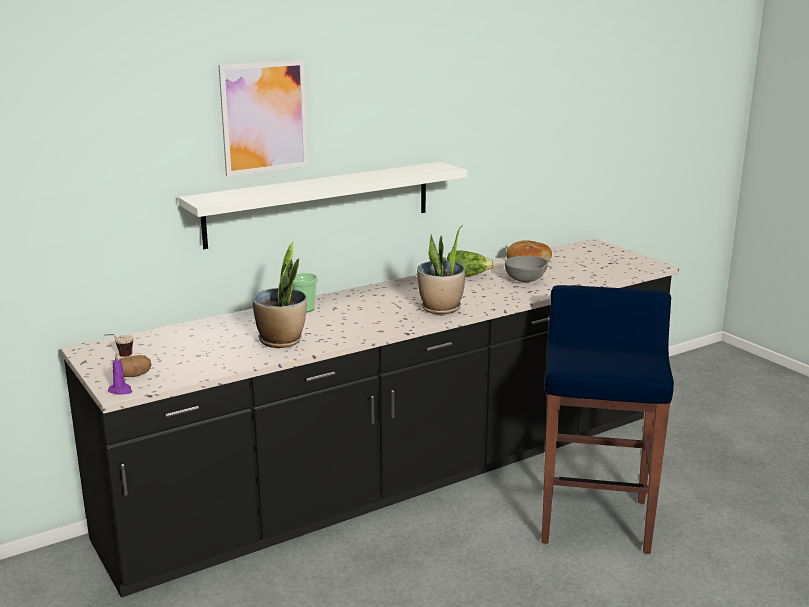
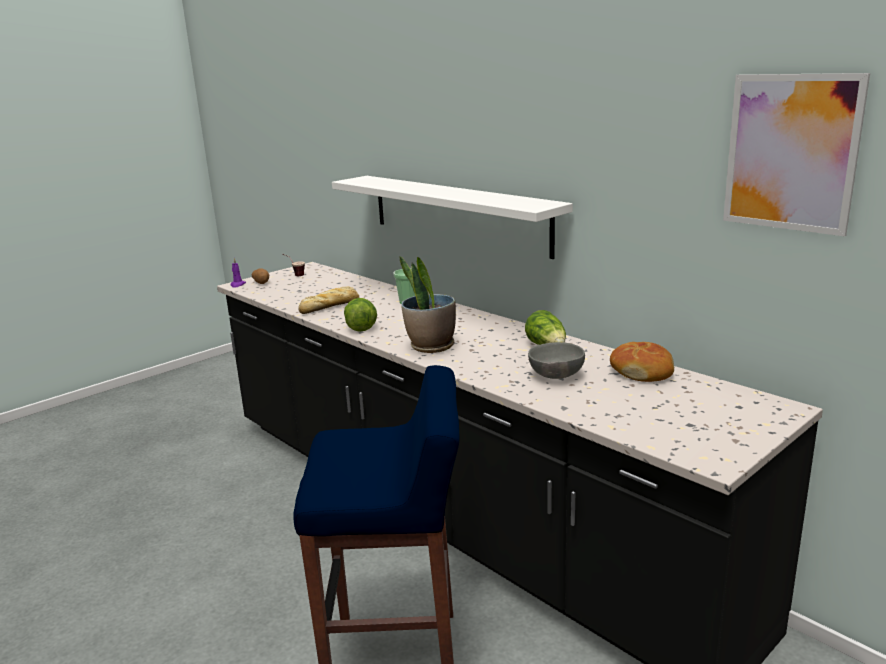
camera: 80 degrees right, 0 degrees up
picture [218,60,308,176] -> picture moved to [723,73,870,236]
potted plant [252,241,307,348] -> bread [298,286,359,314]
none -> lettuce [344,298,377,332]

